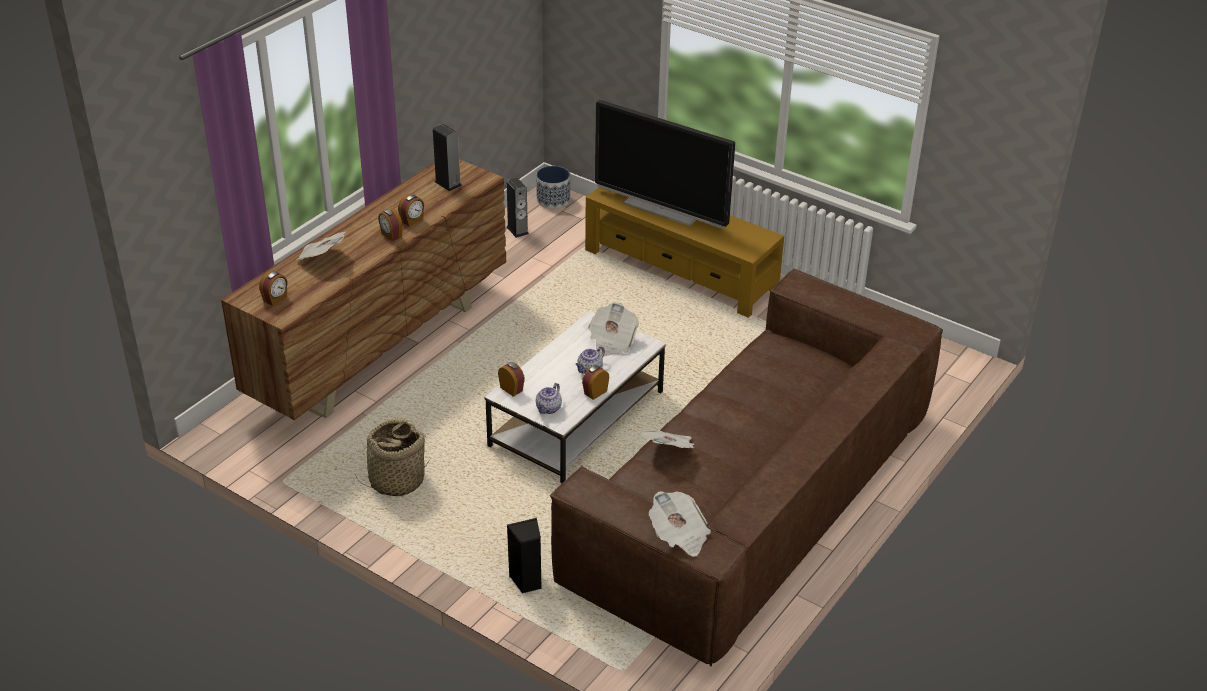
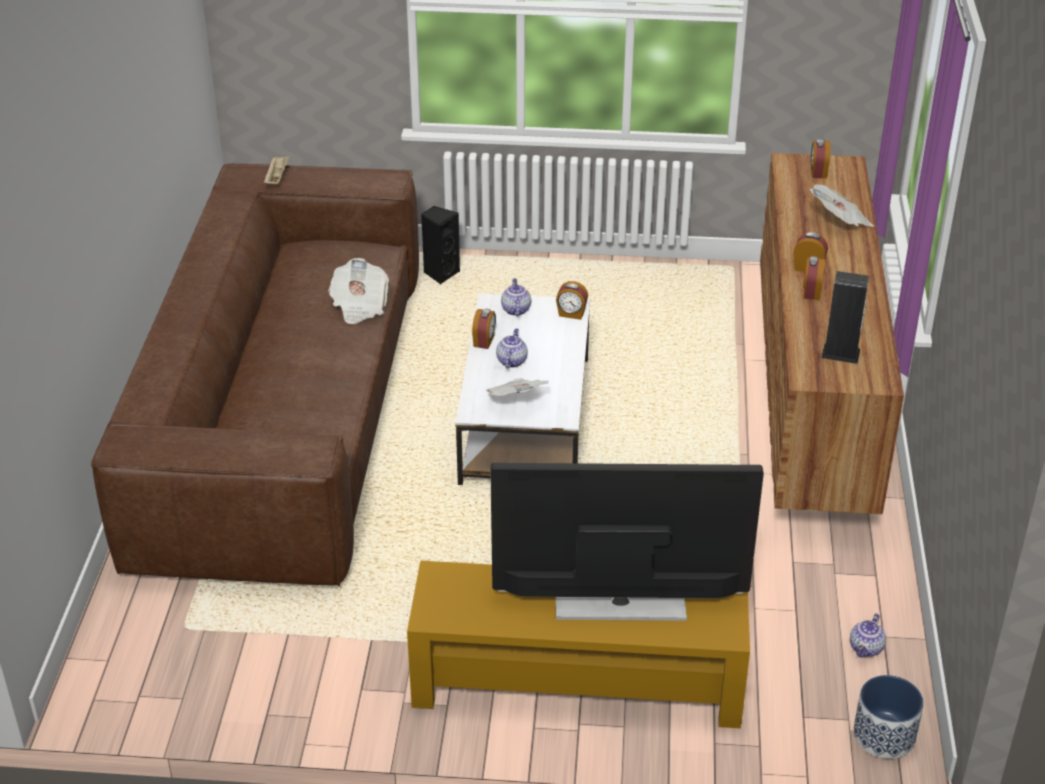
camera: 150 degrees right, 0 degrees up
basket [355,419,429,496] -> none
speaker [507,178,529,238] -> teapot [850,613,886,658]
newspaper [649,491,711,557] -> beige tray [264,156,290,184]

